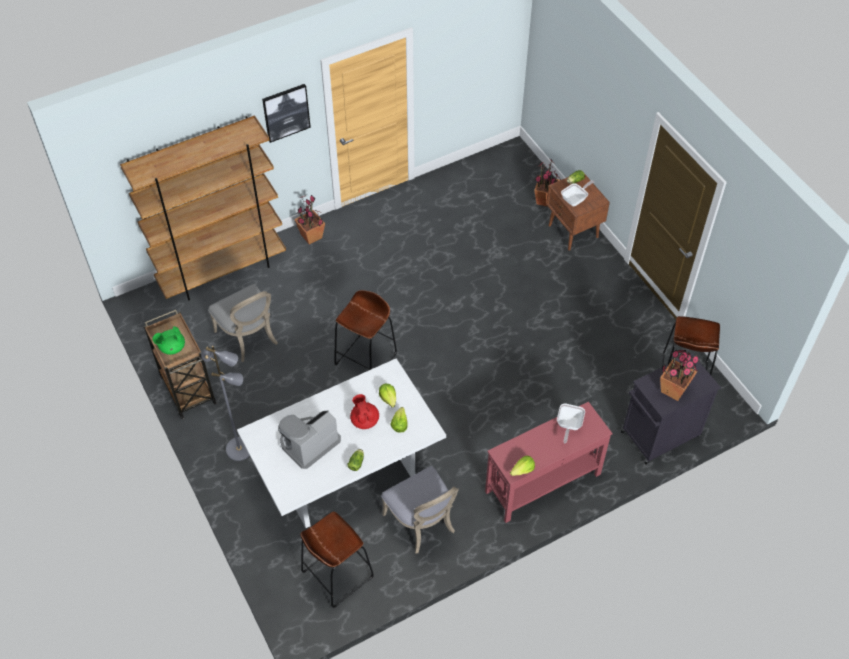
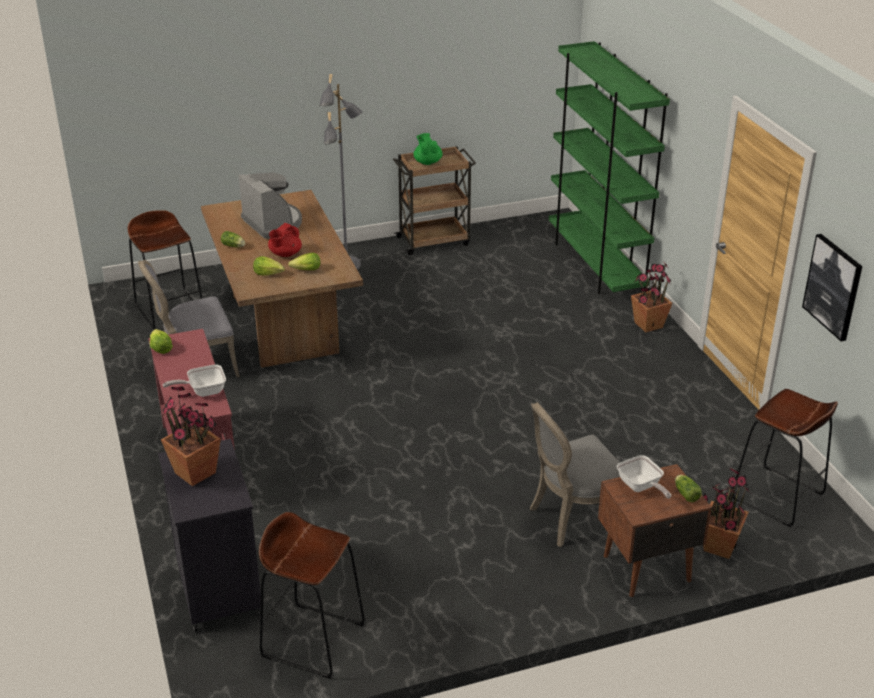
camera: 100 degrees right, 20 degrees down
brown bookcase [120,115,286,300] -> green bookcase [549,41,670,294]
grey chair [208,284,278,362] -> grey chair moved to [530,402,620,547]
white dining table [237,358,446,528] -> brown dining table [201,190,363,368]
picture [262,84,311,143] -> picture moved to [802,234,862,341]
brown stool [334,290,397,370] -> brown stool moved to [731,389,838,527]
red teapot [350,394,379,429] -> red teapot turned 135 degrees clockwise [268,223,302,257]
frying pan [557,404,585,444] -> frying pan turned 45 degrees counterclockwise [163,364,226,397]

